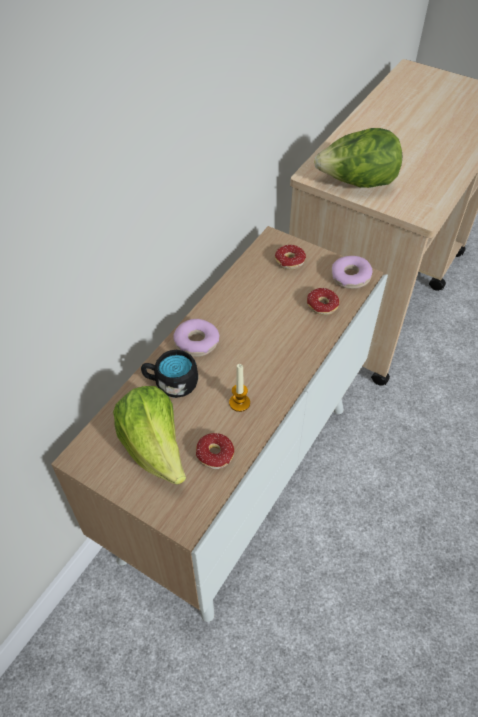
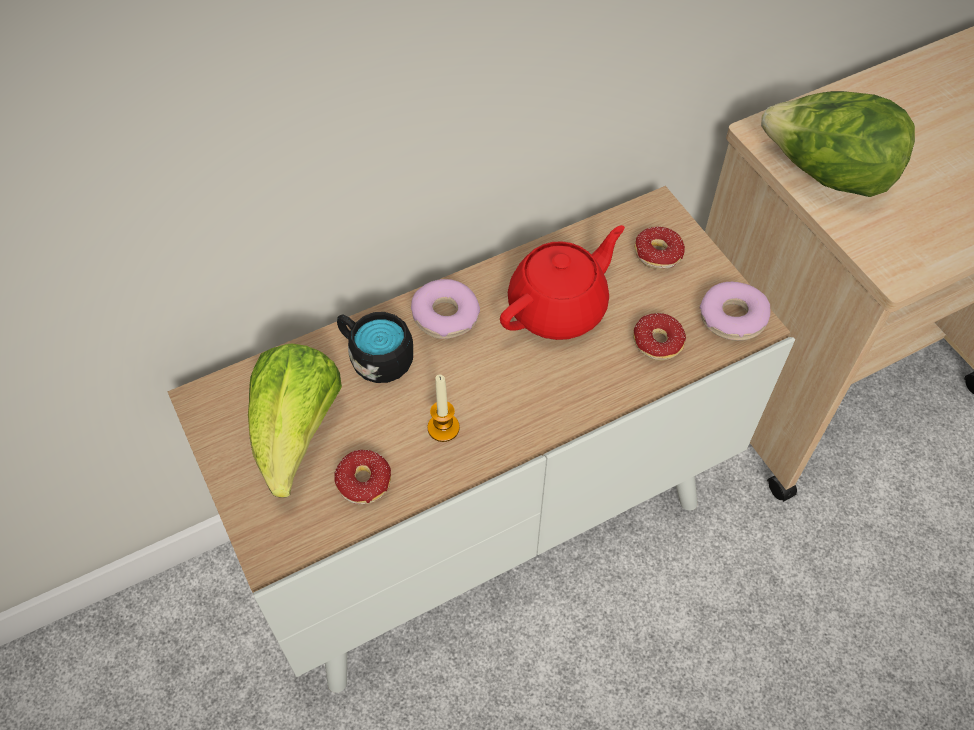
camera: 30 degrees right, 5 degrees up
none -> red teapot [500,225,625,340]

